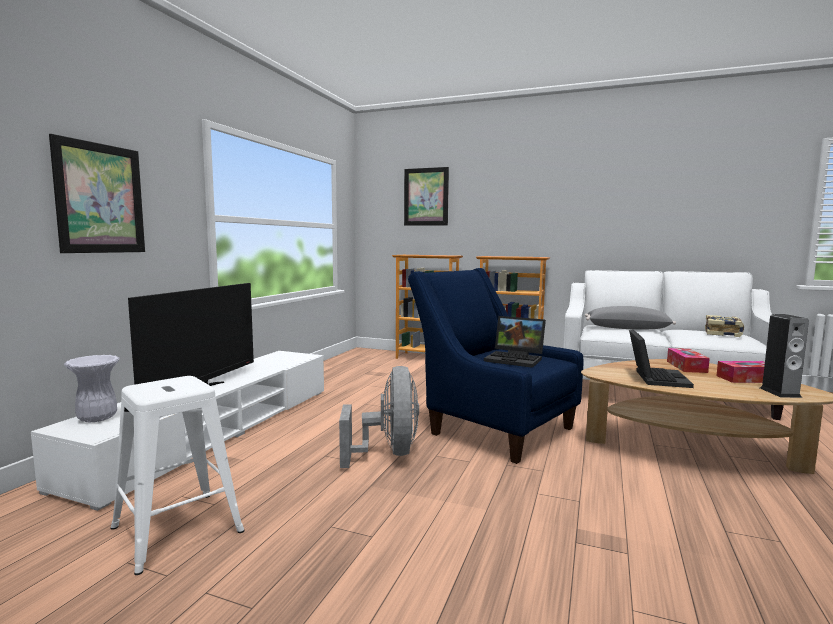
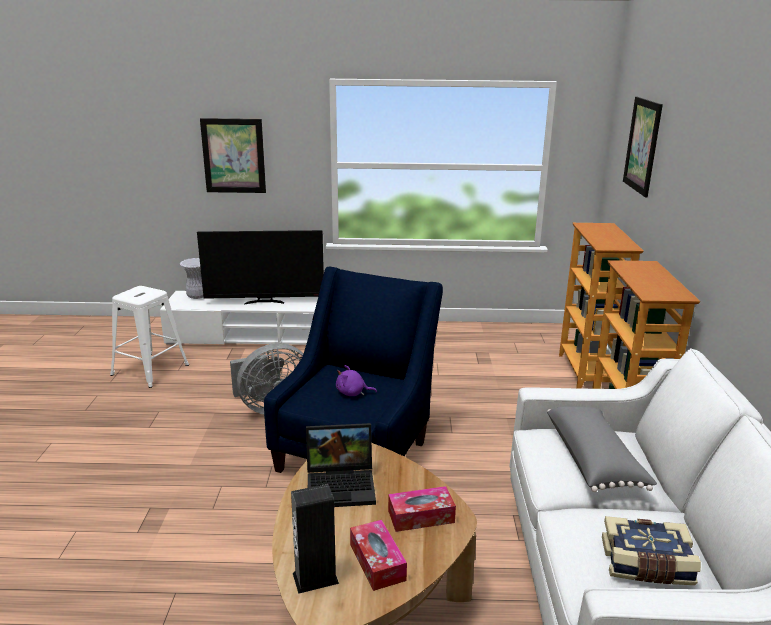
camera: 70 degrees right, 15 degrees up
laptop [484,316,546,368] -> purple plush toy [336,365,377,396]

